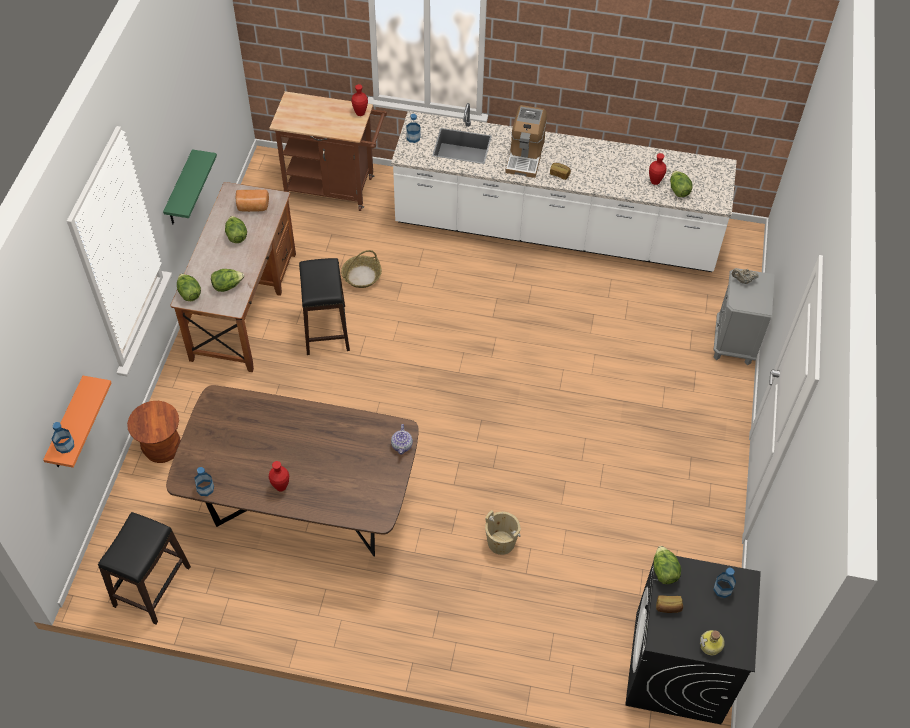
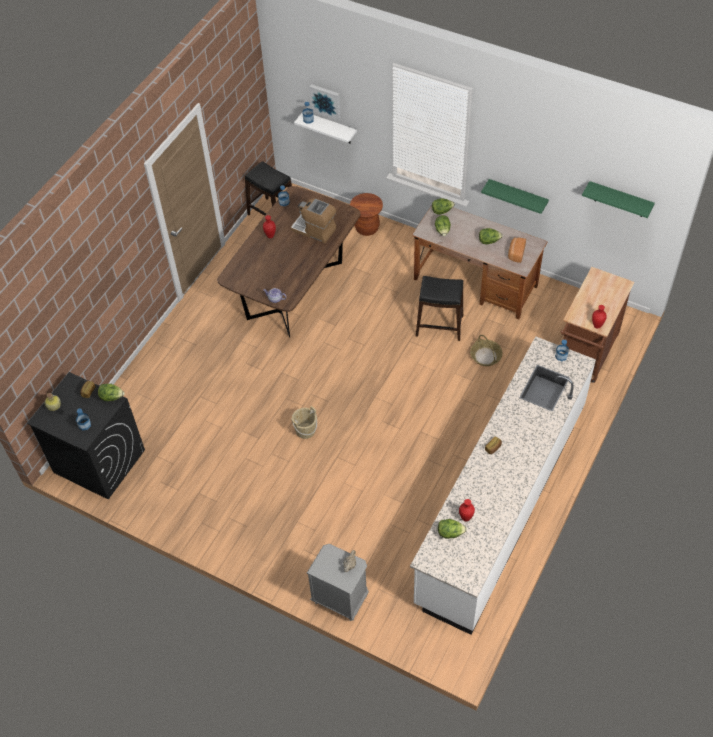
camera: 110 degrees right, 0 degrees up
orange shelf [43,376,111,468] -> white shelf [294,113,357,143]
beige bucket [485,510,521,555] -> beige bucket moved to [291,406,317,439]
coffee machine [505,105,547,178] -> coffee machine moved to [290,198,336,244]
none -> picture [309,84,341,120]
none -> green shelf [582,181,655,218]

